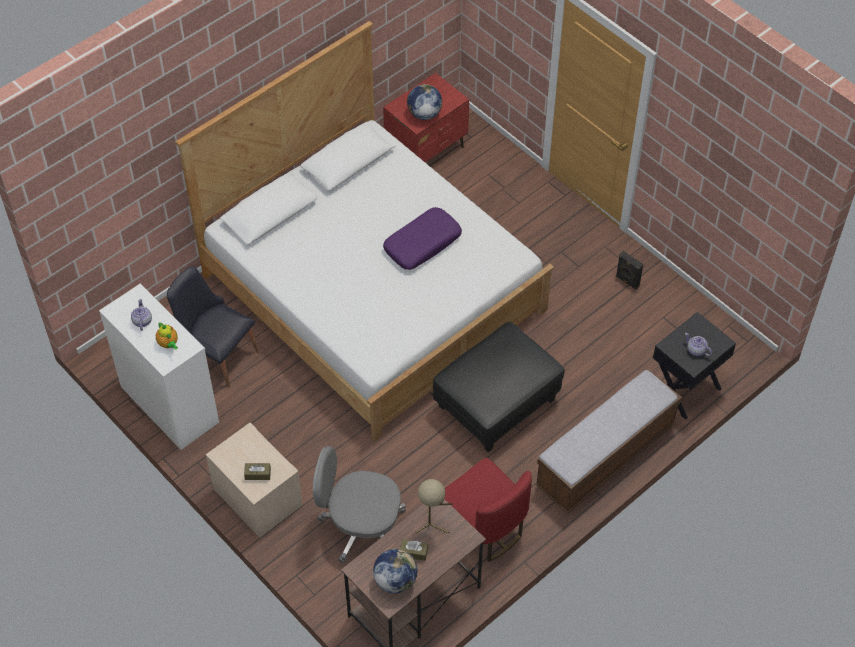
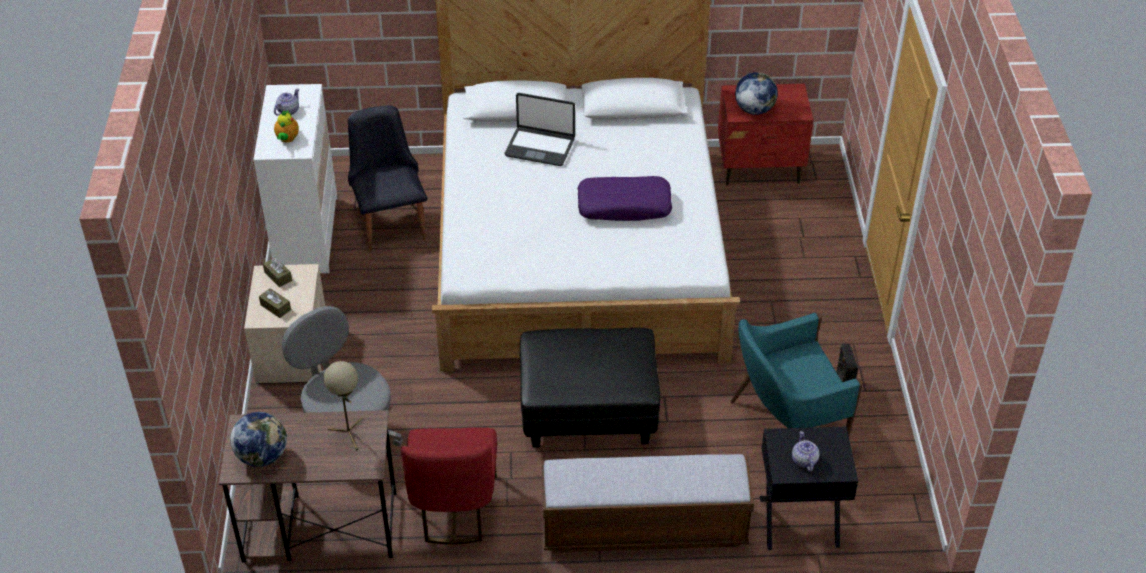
camera: 40 degrees right, 10 degrees down
brown tissue box [400,539,428,561] -> brown tissue box moved to [263,257,292,287]
none -> laptop [505,93,575,166]
none -> turquoise armchair [731,313,863,436]

